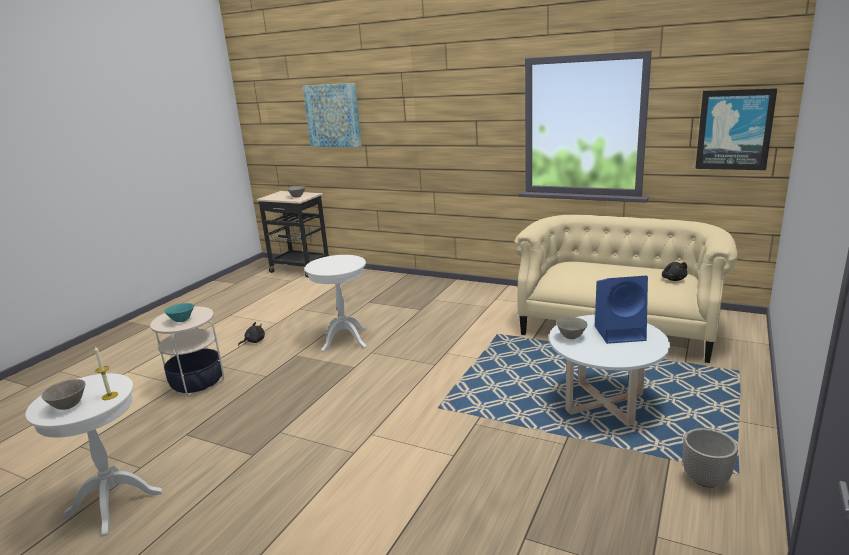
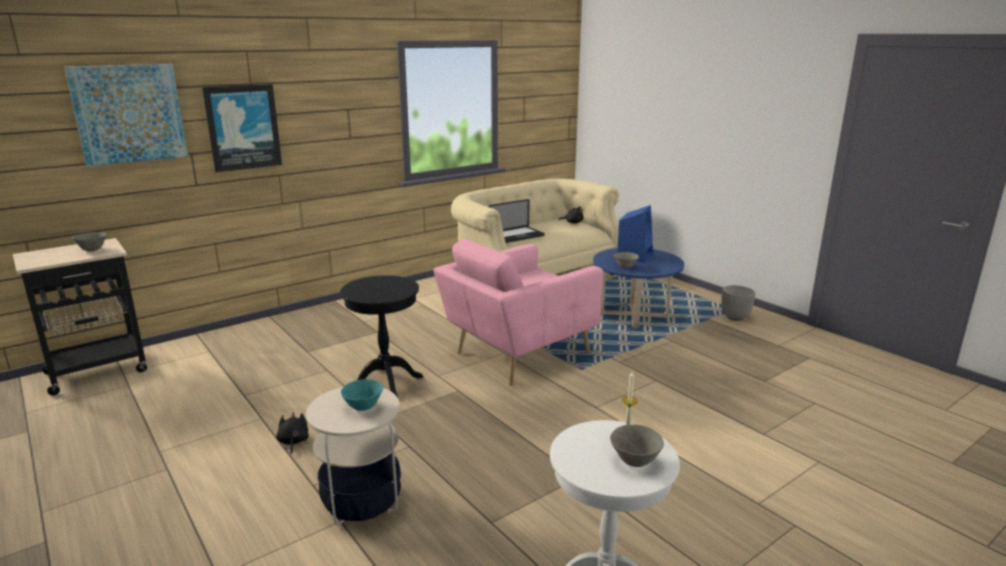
camera: 65 degrees left, 0 degrees up
white side table [305,255,367,352] -> black side table [340,275,423,398]
white coffee table [549,315,670,426] -> blue coffee table [593,248,684,328]
picture [695,88,777,170] -> picture moved to [202,84,282,172]
none -> pink armchair [434,239,603,385]
none -> laptop [489,199,545,243]

